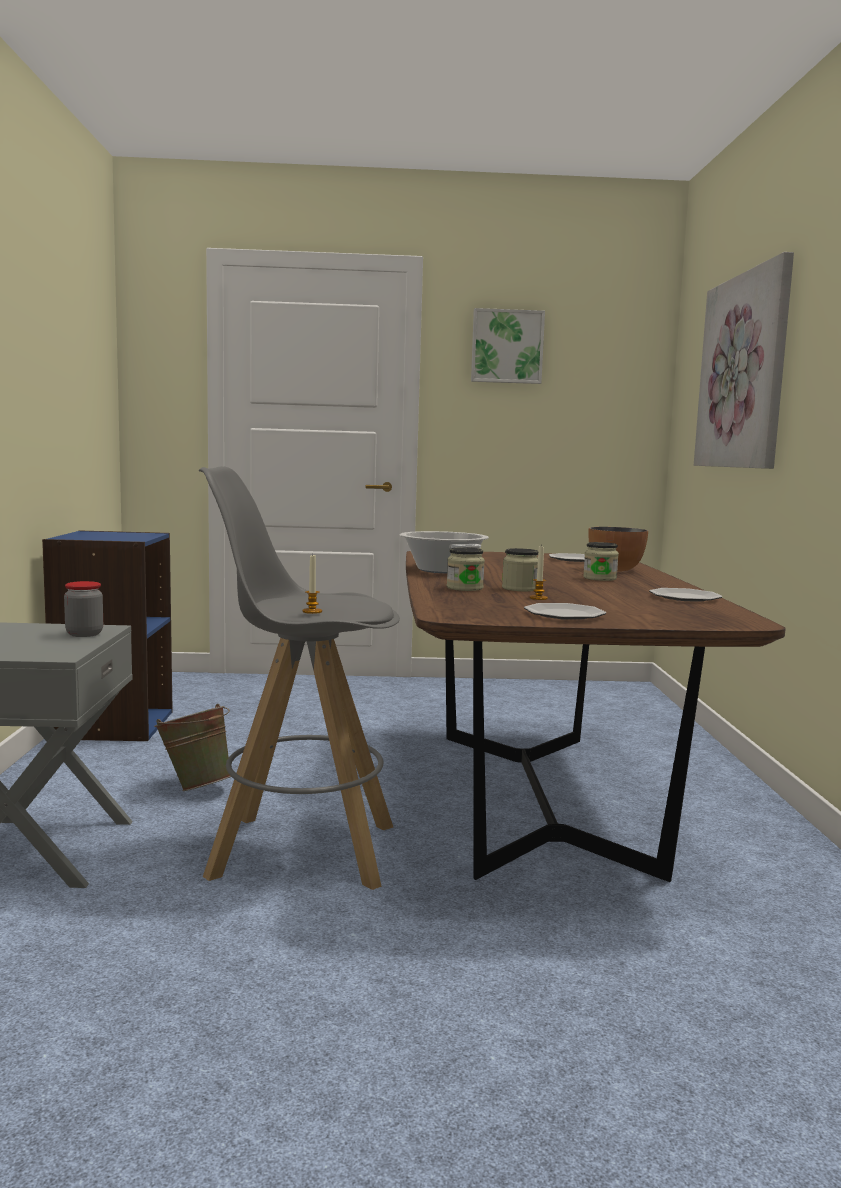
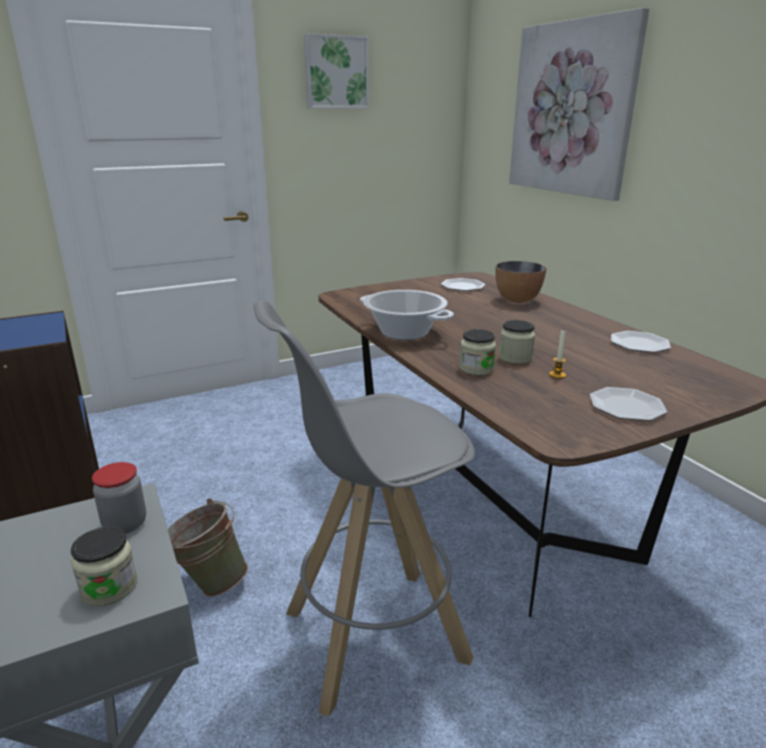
camera: 25 degrees left, 15 degrees up
candle [302,555,322,614] -> none
jar [583,542,619,581] -> jar moved to [71,527,138,606]

